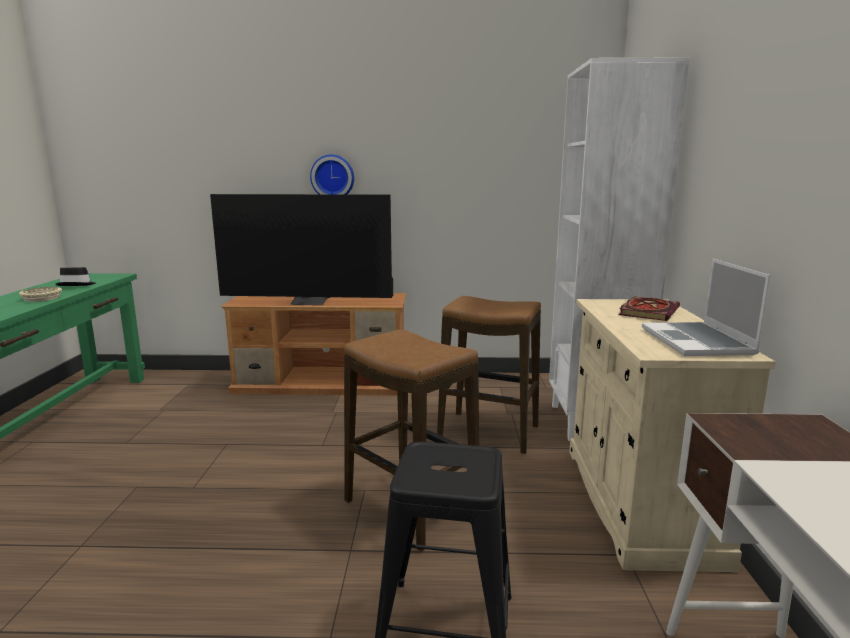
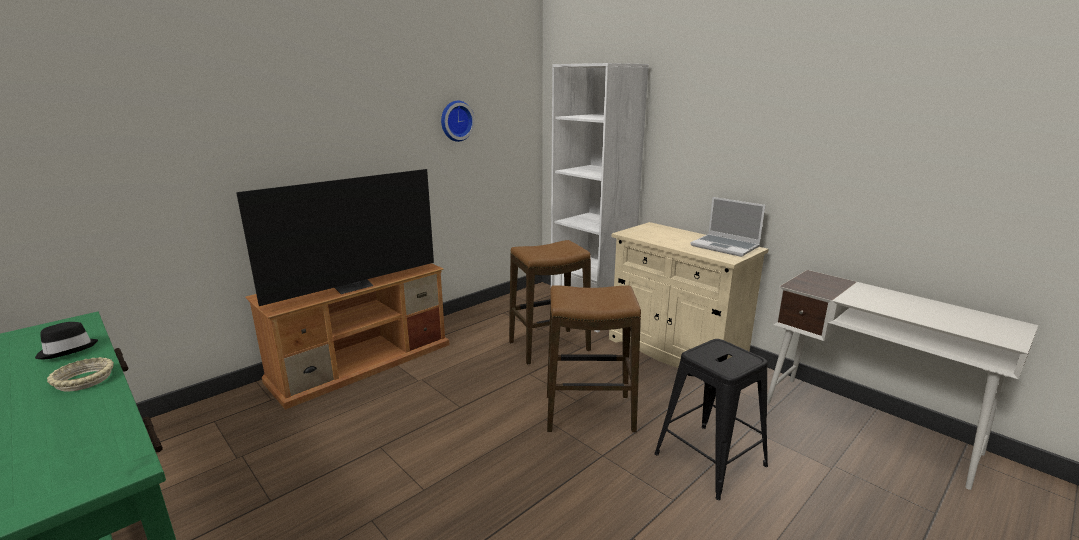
camera: 45 degrees left, 5 degrees up
wall clock [310,154,354,194] -> wall clock moved to [441,101,475,142]
book [619,296,680,321] -> none

